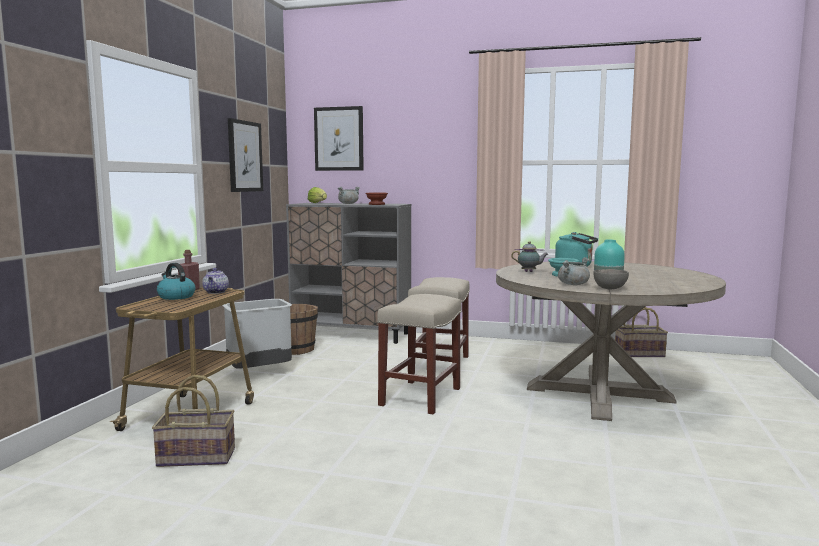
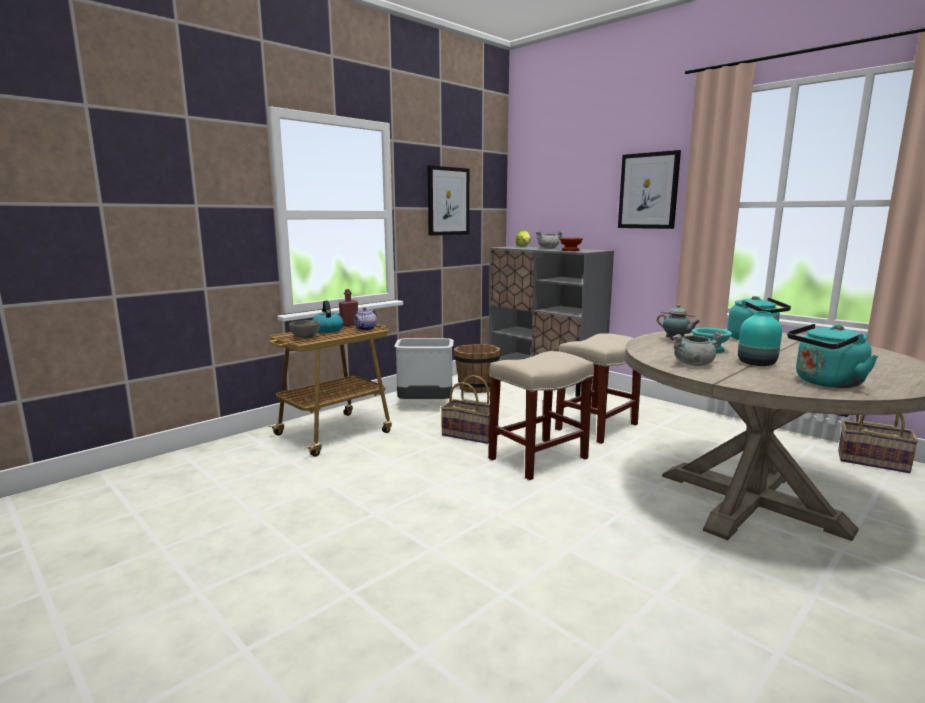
camera: 30 degrees right, 5 degrees up
basket [152,375,235,467] -> basket moved to [441,375,500,444]
picture [314,106,364,171] -> picture moved to [618,150,681,229]
grey bowl [593,269,629,289] -> grey bowl moved to [289,320,320,338]
none -> turquoise kettle [787,324,878,388]

